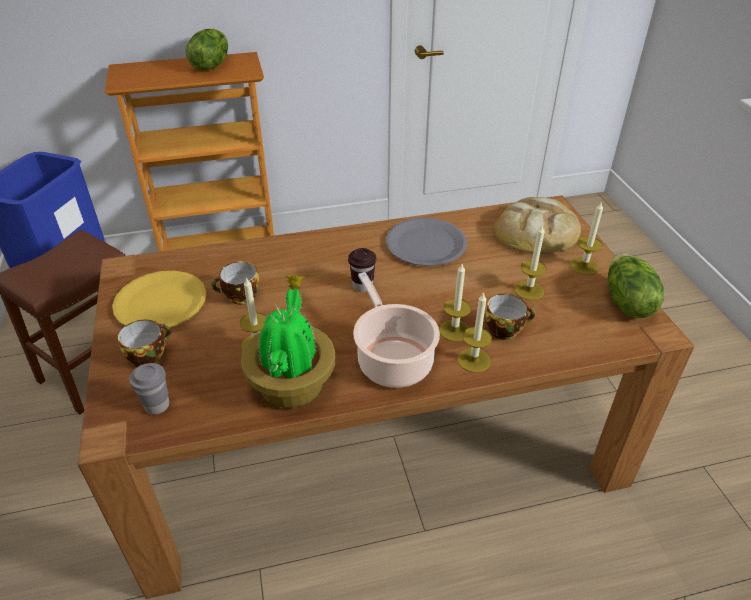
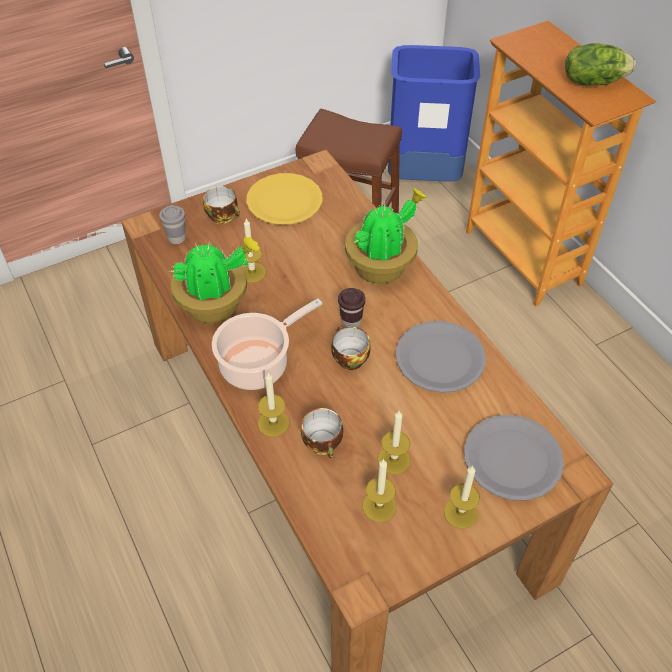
camera: 75 degrees right, 10 degrees up
cup [212,261,260,305] -> cup moved to [331,327,371,370]
candle [439,264,471,342] -> candle moved to [363,459,396,522]
bread [494,197,581,253] -> grey plate [464,415,564,501]
lettuce [607,254,664,318] -> none
none -> potted plant [345,188,428,284]

